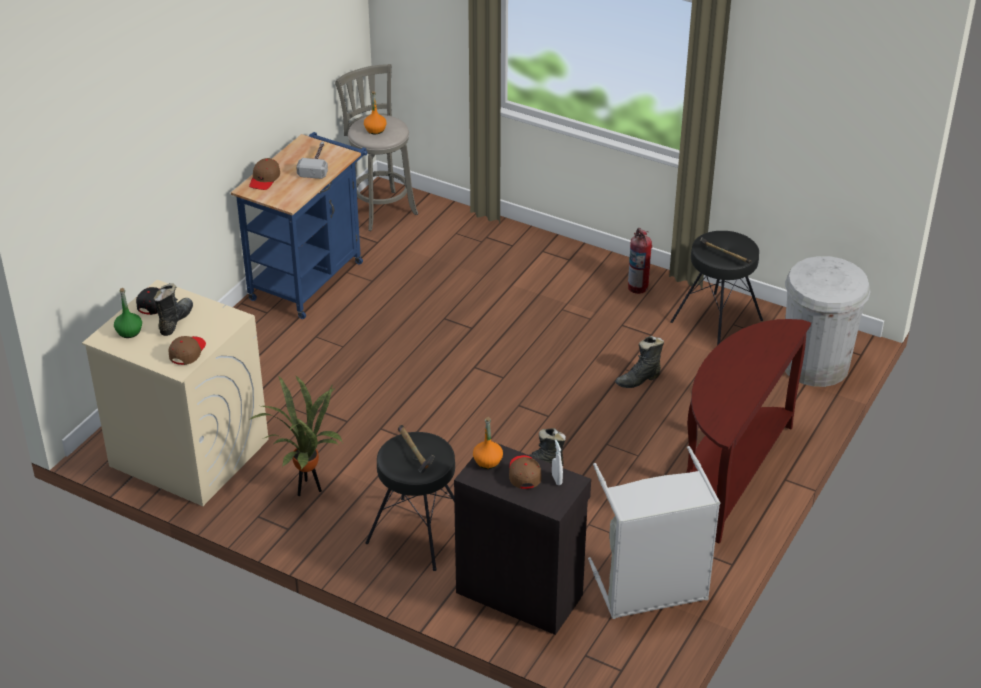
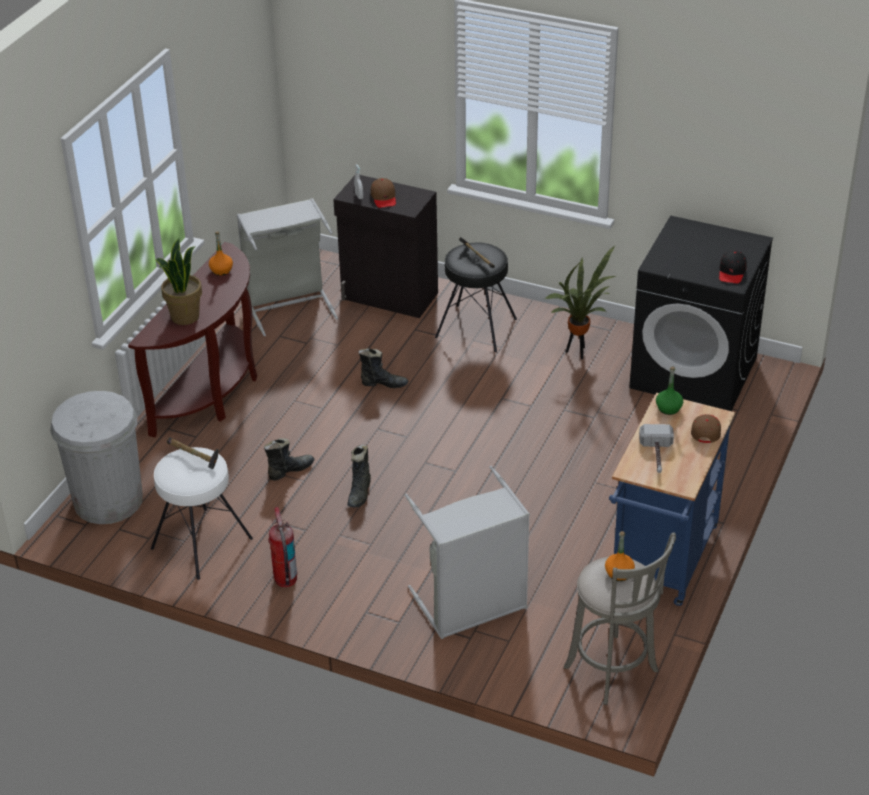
camera: 175 degrees right, 0 degrees up
beige washing machine [82,280,268,506] -> black washing machine [629,215,773,411]
green bottle [114,288,142,338] -> green bottle moved to [656,367,683,415]
black boot [154,283,193,336] -> black boot moved to [347,445,371,508]
brown cap [168,336,206,365] -> none
orange bottle [473,417,503,469] -> orange bottle moved to [209,231,233,276]
black stool [670,231,763,345] -> white stool [151,447,253,580]
none -> potted plant [155,238,202,325]
none -> grey laundry basket [405,466,530,639]

